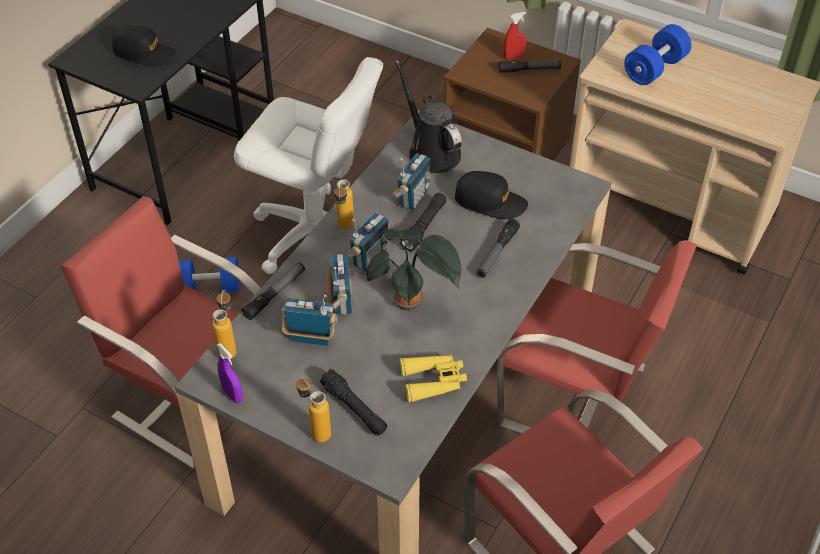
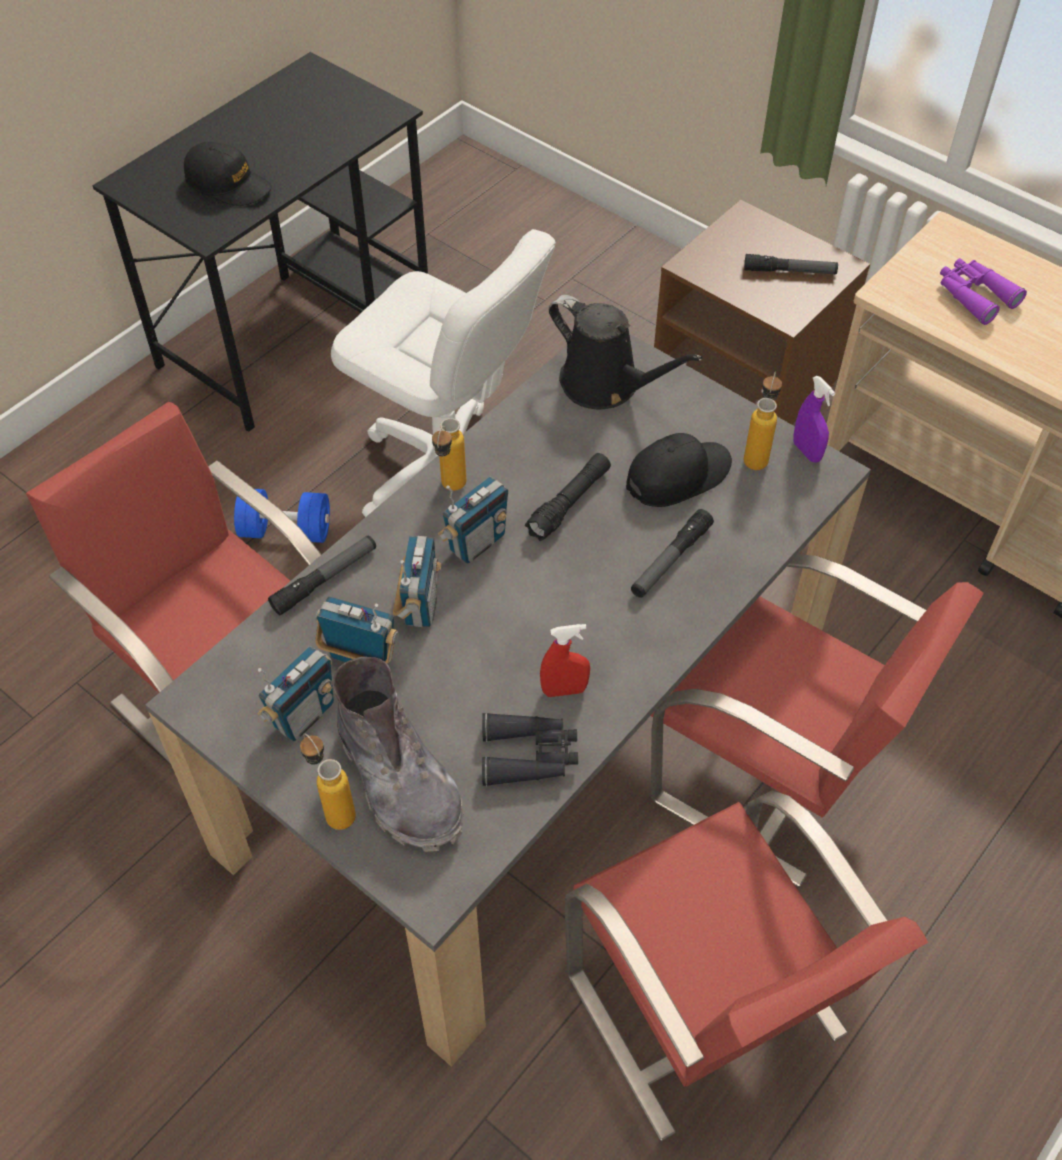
camera: 10 degrees right, 5 degrees up
bottle [212,289,236,359] -> bottle moved to [744,371,782,470]
purple spray bottle [217,343,243,403] -> purple spray bottle moved to [793,376,835,463]
black flashlight [319,369,387,436] -> grey boot [332,657,464,852]
potted plant [366,228,461,311] -> none
radio [393,153,431,210] -> radio moved to [257,646,334,741]
black watering can [395,60,462,173] -> black watering can turned 150 degrees clockwise [549,295,702,409]
yellow binoculars [400,355,467,403] -> black binoculars [482,712,578,786]
black cap [455,171,528,219] -> black cap turned 60 degrees counterclockwise [626,433,732,507]
red spray bottle [504,12,527,60] -> red spray bottle moved to [540,624,590,697]
blue dumbbell [624,24,691,85] -> purple binoculars [940,258,1027,325]

